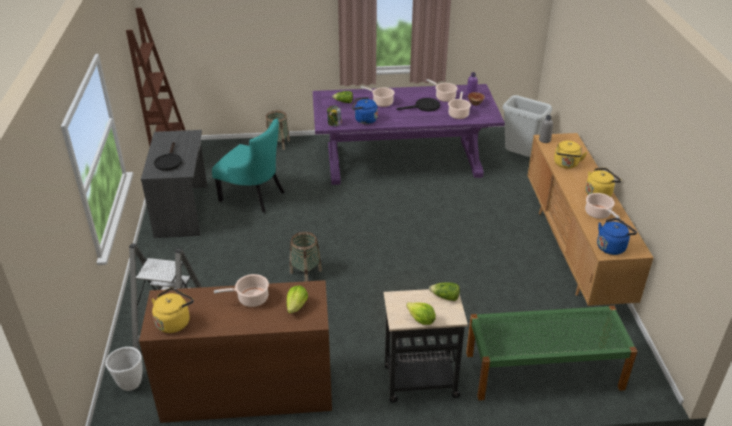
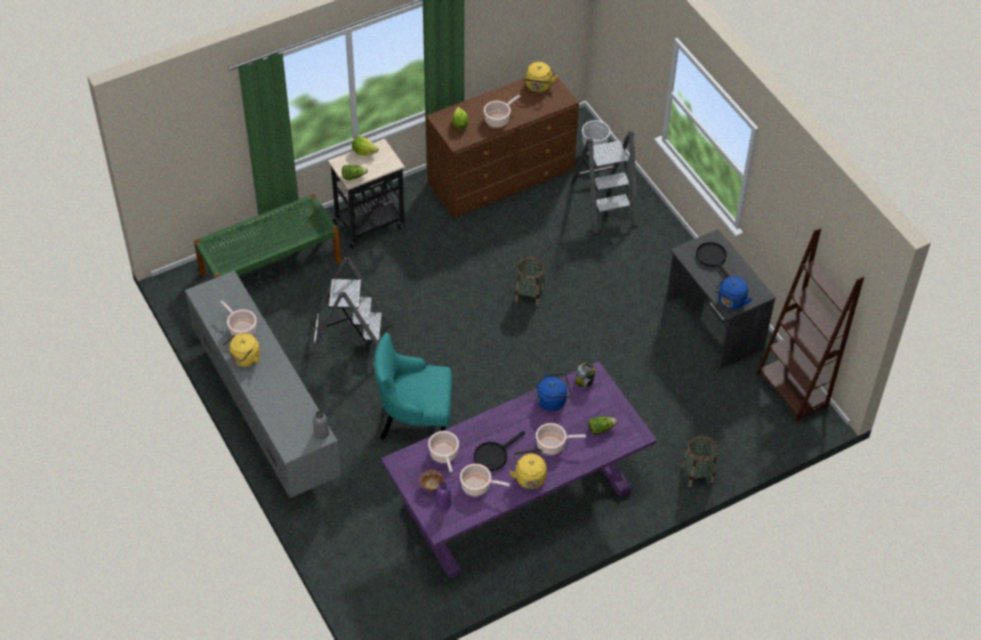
camera: 155 degrees right, 15 degrees up
turquoise chair [212,118,285,213] -> turquoise chair moved to [374,333,452,440]
grey trash can [503,95,552,157] -> none
brown cabinet [527,133,654,306] -> grey cabinet [185,270,341,498]
yellow kettle [554,141,587,169] -> yellow kettle moved to [509,449,547,489]
blue kettle [597,218,637,255] -> blue kettle moved to [715,276,752,309]
none -> grey step ladder [307,257,393,359]

